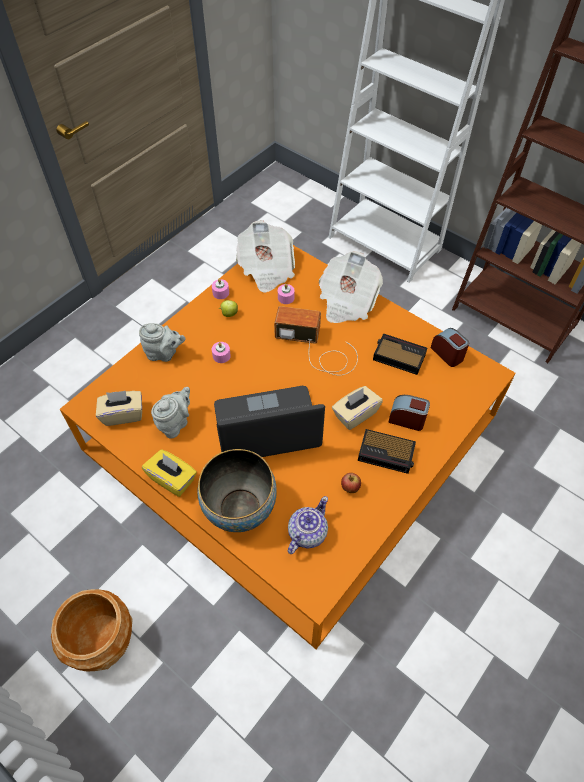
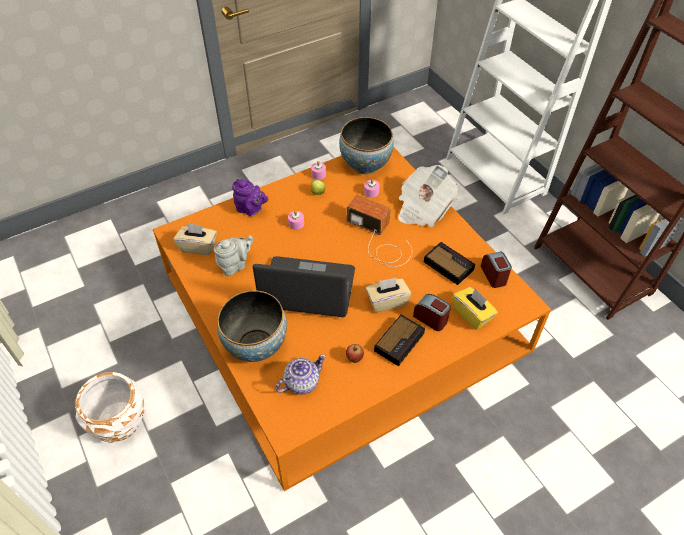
camera: 20 degrees right, 5 degrees down
brown planter [51,589,133,671] -> white planter [75,372,145,443]
grey teapot [139,323,185,362] -> purple teapot [232,179,268,216]
yellow tissue box [142,449,197,497] -> yellow tissue box moved to [452,287,498,330]
newspaper [236,220,295,293] -> bowl [339,117,394,174]
alarm clock [358,429,416,474] -> alarm clock turned 90 degrees counterclockwise [374,315,425,366]

